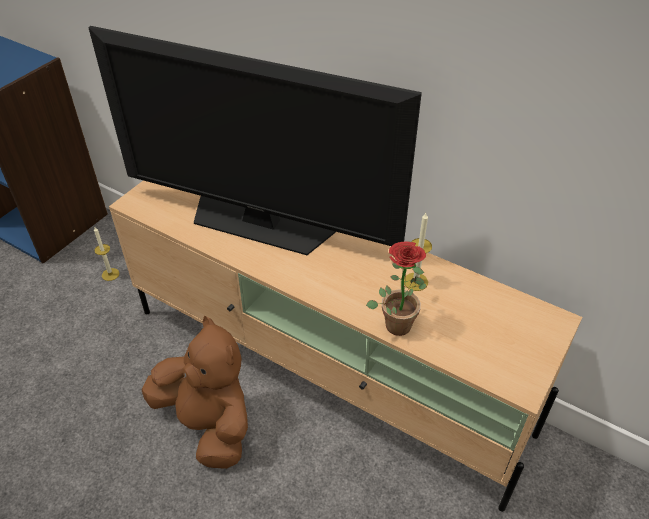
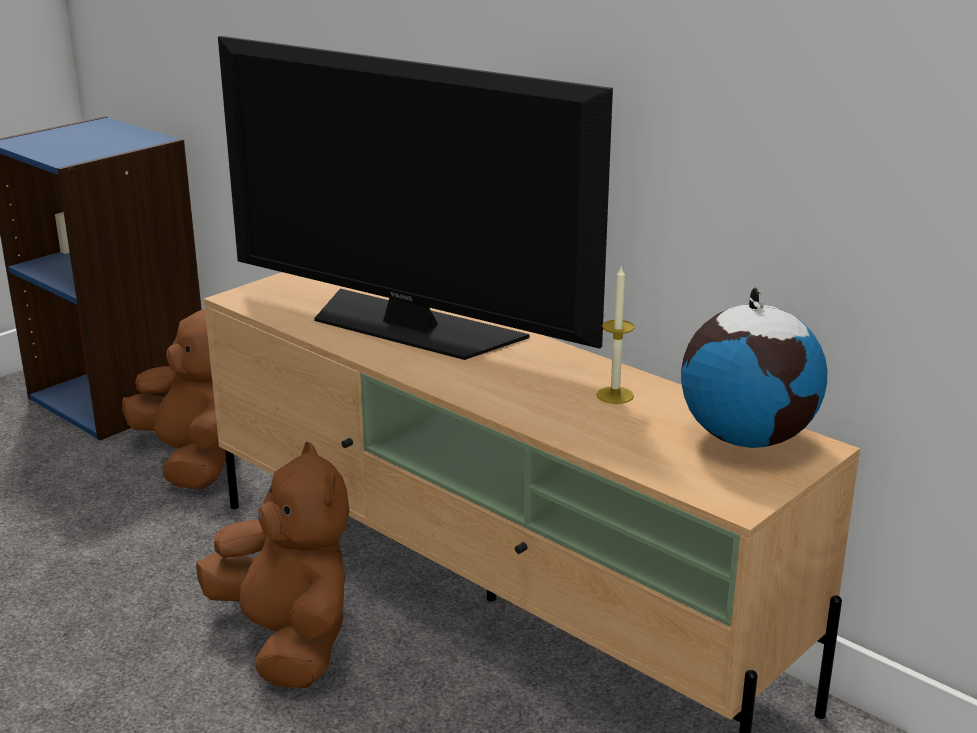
camera: 10 degrees right, 20 degrees down
candle [94,227,119,281] -> brown plush toy [122,309,226,489]
potted plant [366,241,427,336] -> none
none -> globe [681,287,827,448]

